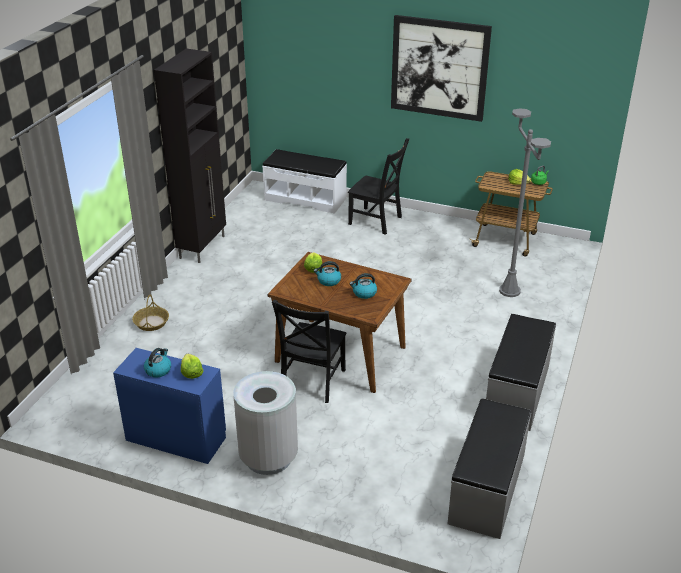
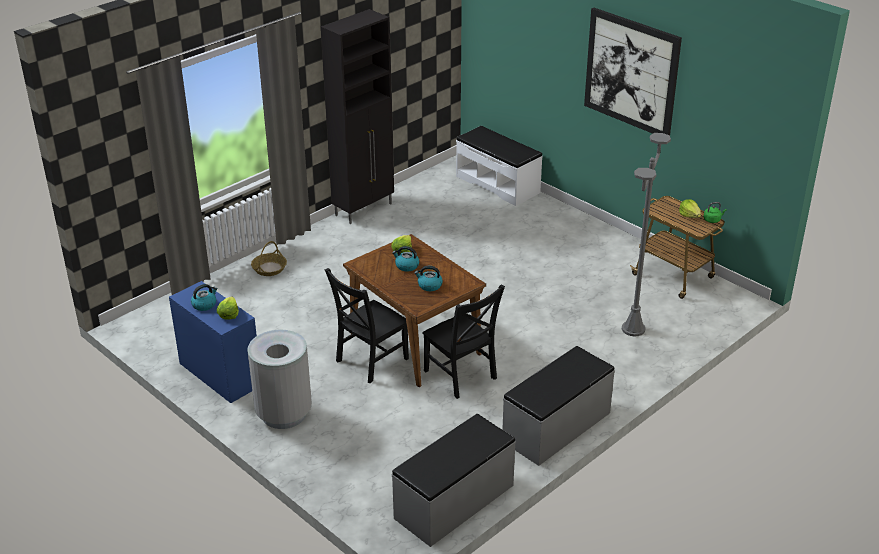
camera: 25 degrees right, 0 degrees up
black chair [348,138,409,235] -> black chair moved to [422,285,505,399]

